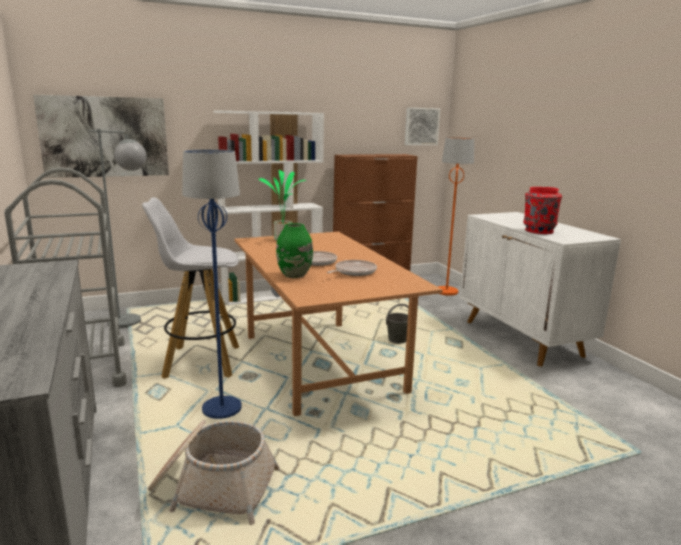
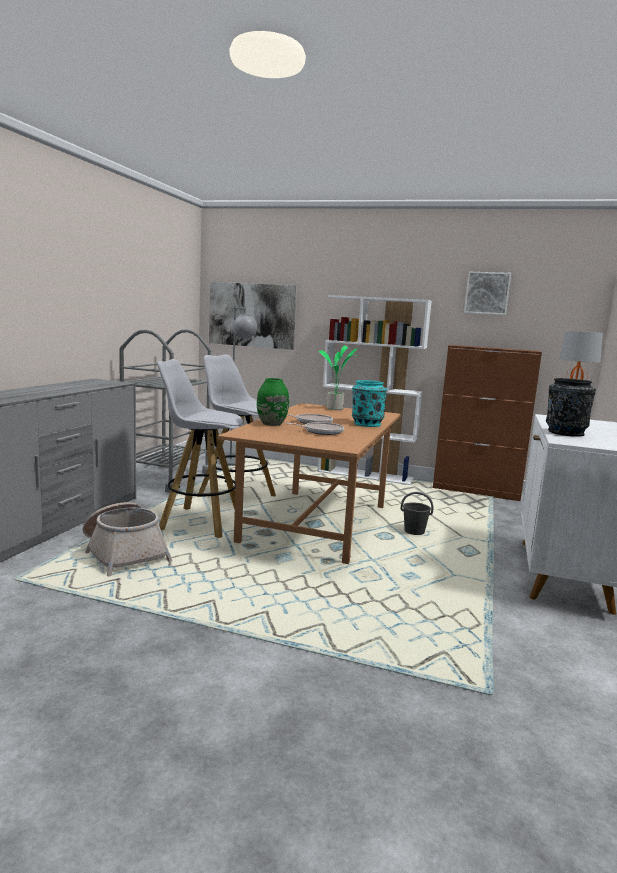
camera: 40 degrees right, 5 degrees down
blue floor lamp [182,149,242,419] -> white stool [157,359,244,538]
picture [405,108,440,145] -> picture moved to [464,272,511,315]
red vase [523,187,562,234] -> black vase [546,378,596,437]
none -> turquoise vase [352,380,387,427]

